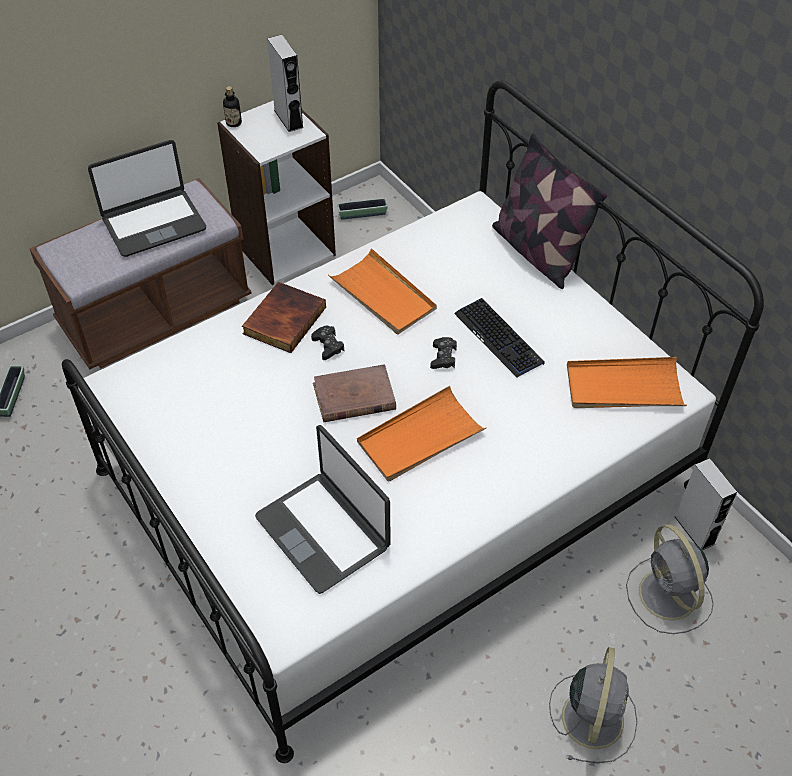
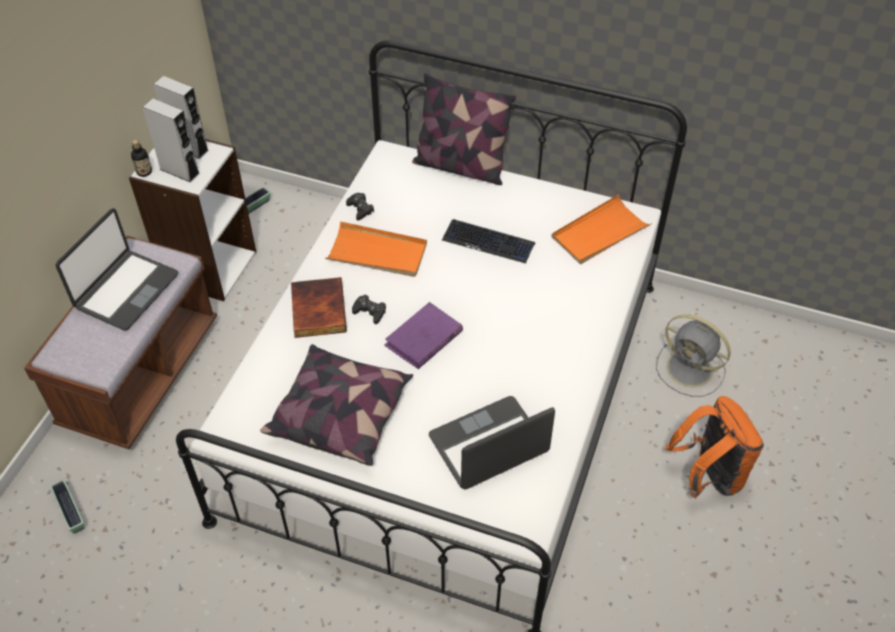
camera: 35 degrees left, 0 degrees up
laptop [255,425,391,594] -> laptop turned 135 degrees clockwise [429,396,555,489]
brown book [313,364,396,422] -> purple book [384,302,463,369]
orange tray [357,386,487,482] -> none
black game controller [430,337,457,369] -> black game controller moved to [346,193,374,221]
grey fan [549,647,638,763] -> orange backpack [666,396,764,498]
grey speaker [675,458,737,550] -> grey speaker moved to [143,98,200,182]
none -> pillow [260,344,413,466]

